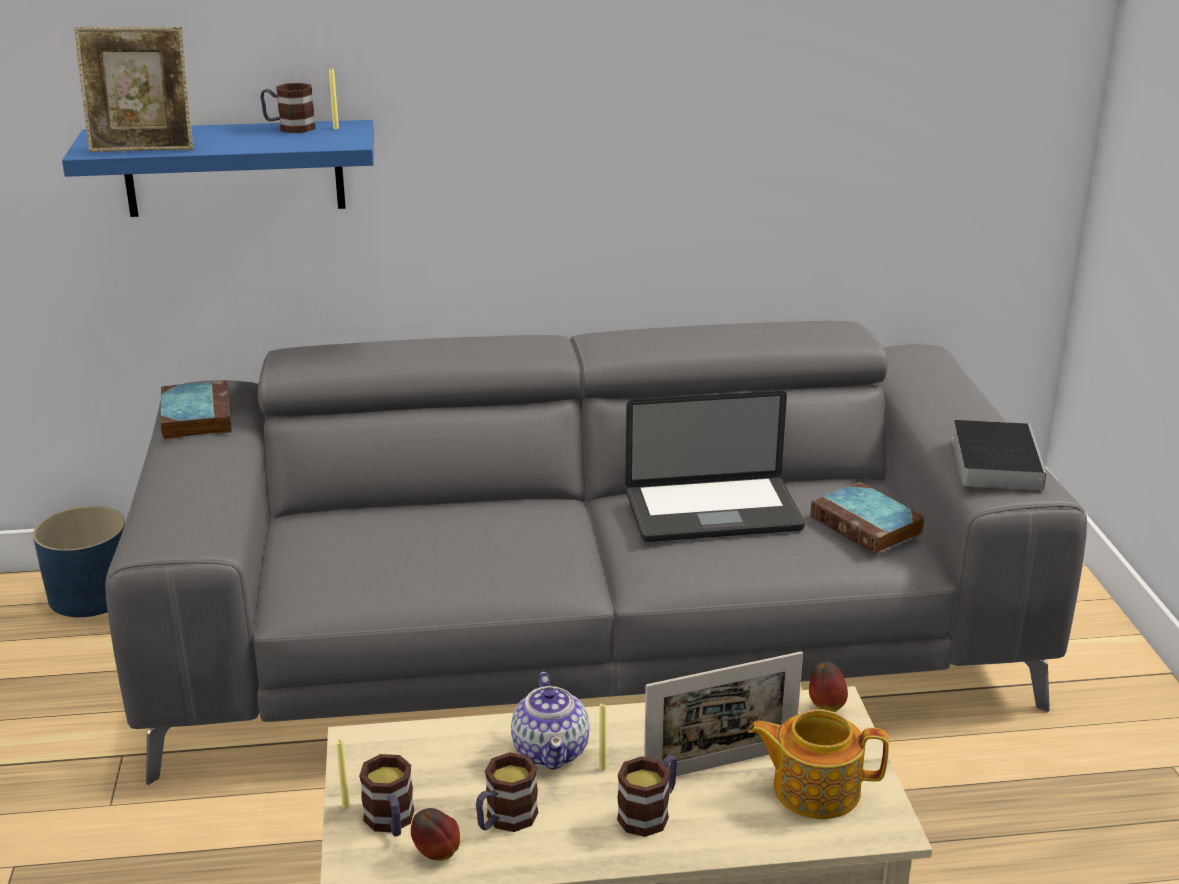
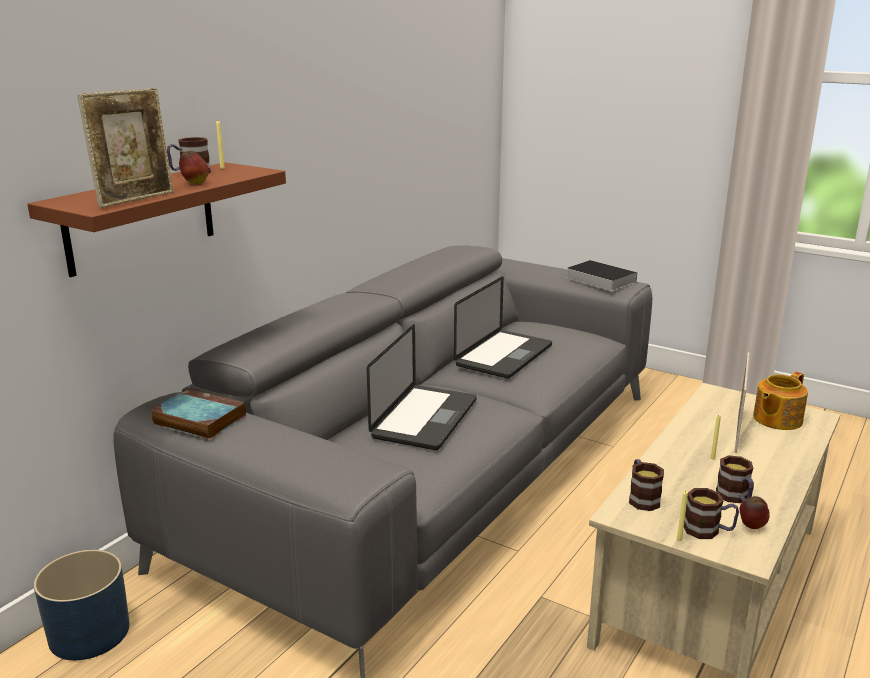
camera: 50 degrees left, 5 degrees down
blue shelf [62,120,374,217] -> brown shelf [27,162,286,277]
teapot [511,672,590,770] -> none
mug [617,755,677,837] -> mug moved to [629,459,664,511]
apple [809,662,848,712] -> apple moved to [179,151,209,184]
book [811,482,925,555] -> none
none -> laptop [367,324,477,450]

